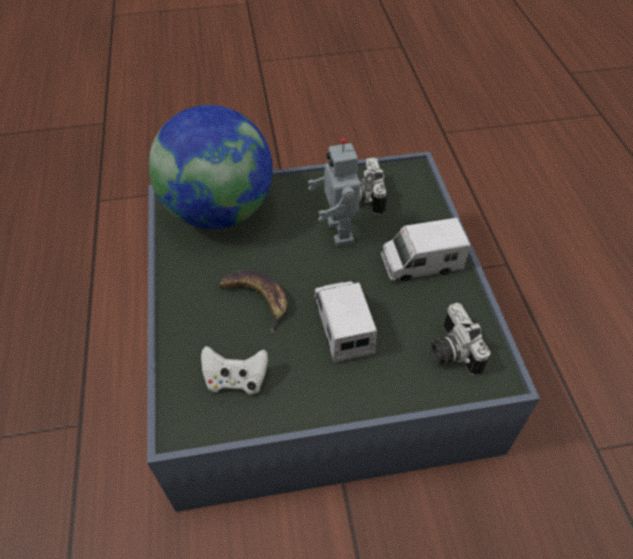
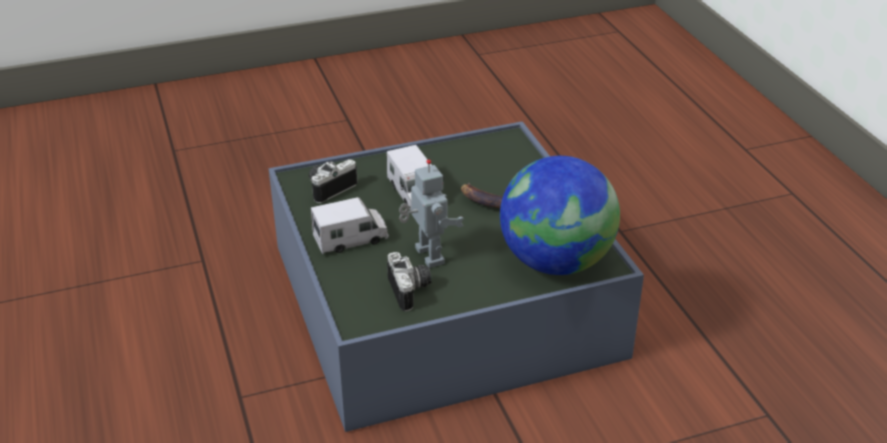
camera: 170 degrees right, 15 degrees down
white game controller [201,346,268,394] -> none
camera [430,303,491,376] -> camera turned 105 degrees counterclockwise [309,159,358,203]

